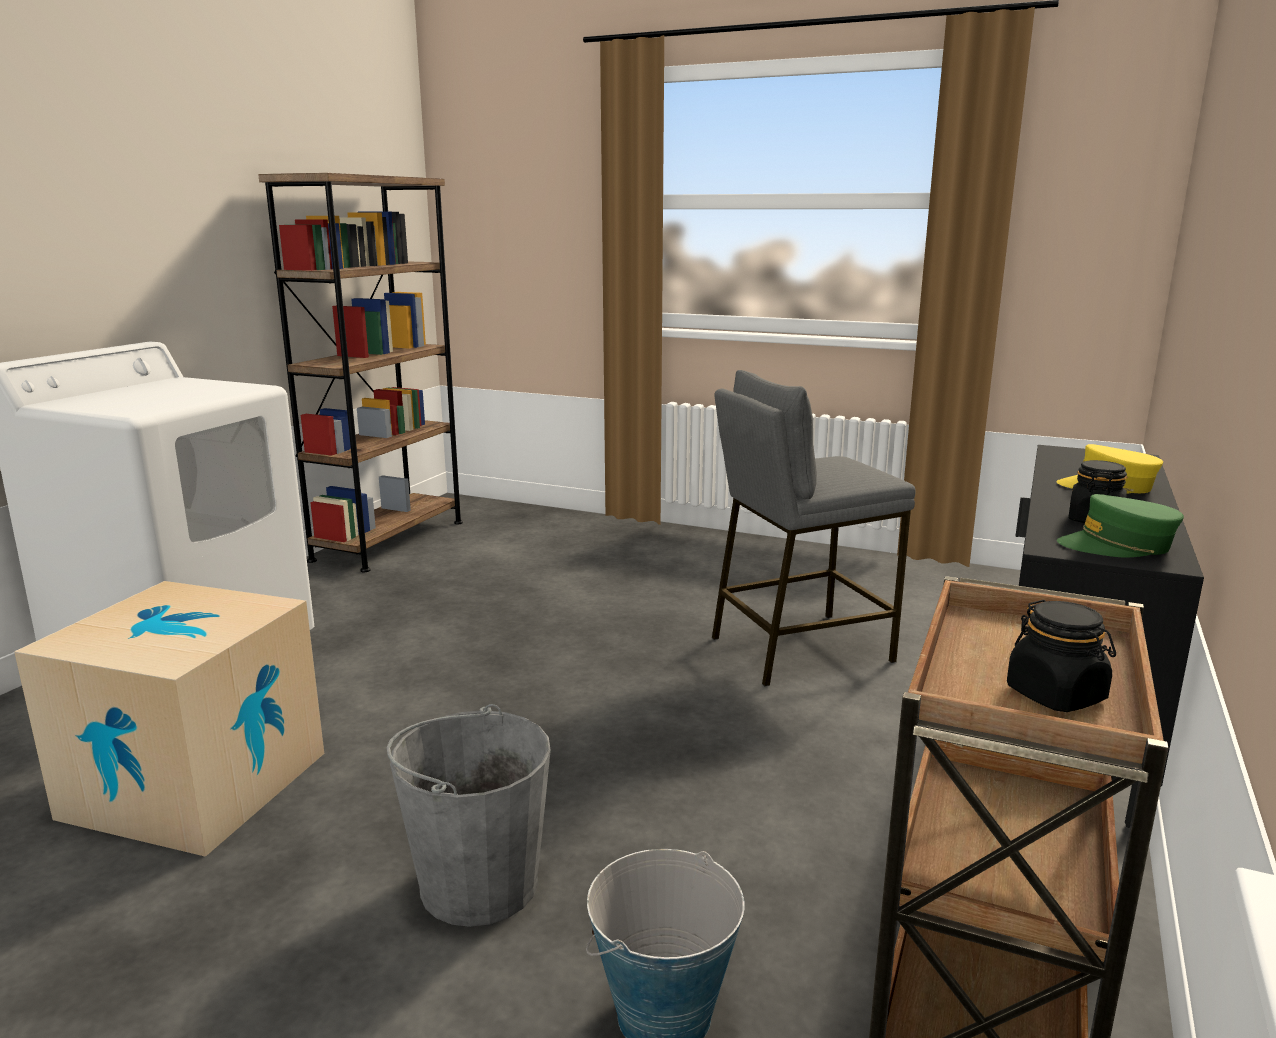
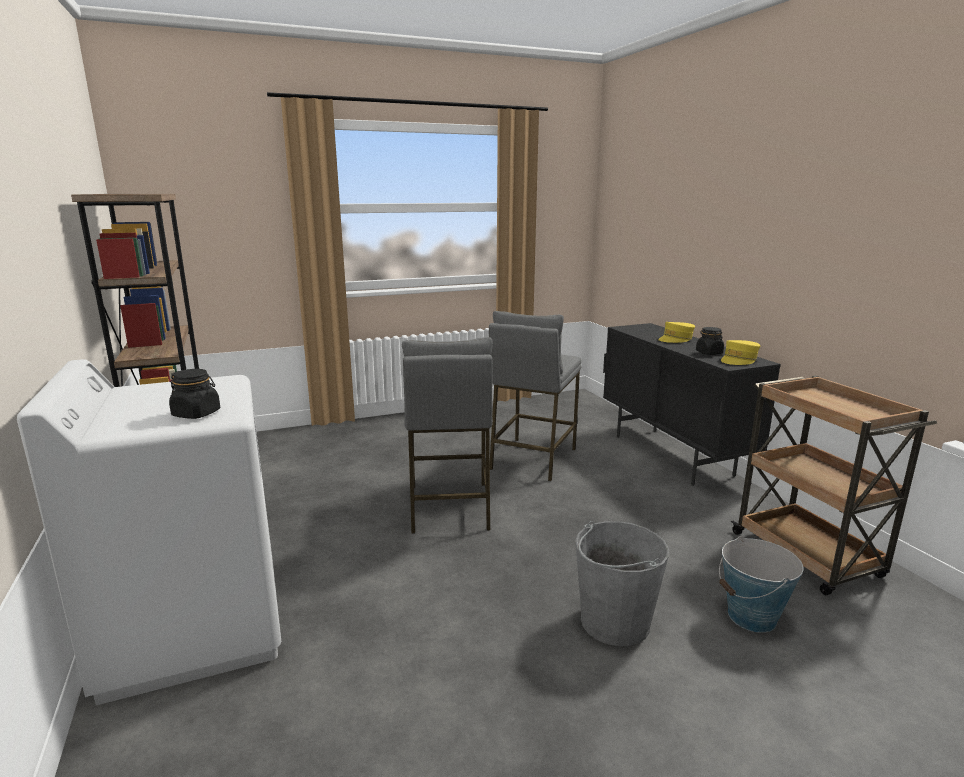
camera: 45 degrees left, 0 degrees up
cardboard box [14,581,324,857] -> none
black jar [1007,600,1116,712] -> black jar moved to [169,369,220,419]
green cap [1057,494,1184,557] -> yellow cap [721,340,760,365]
none -> grey stool [402,337,493,534]

